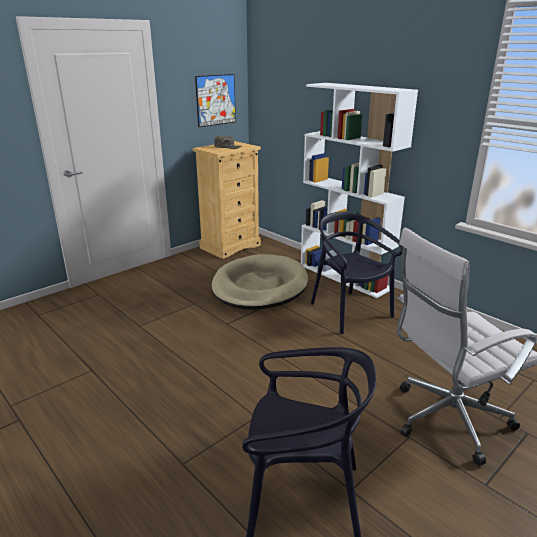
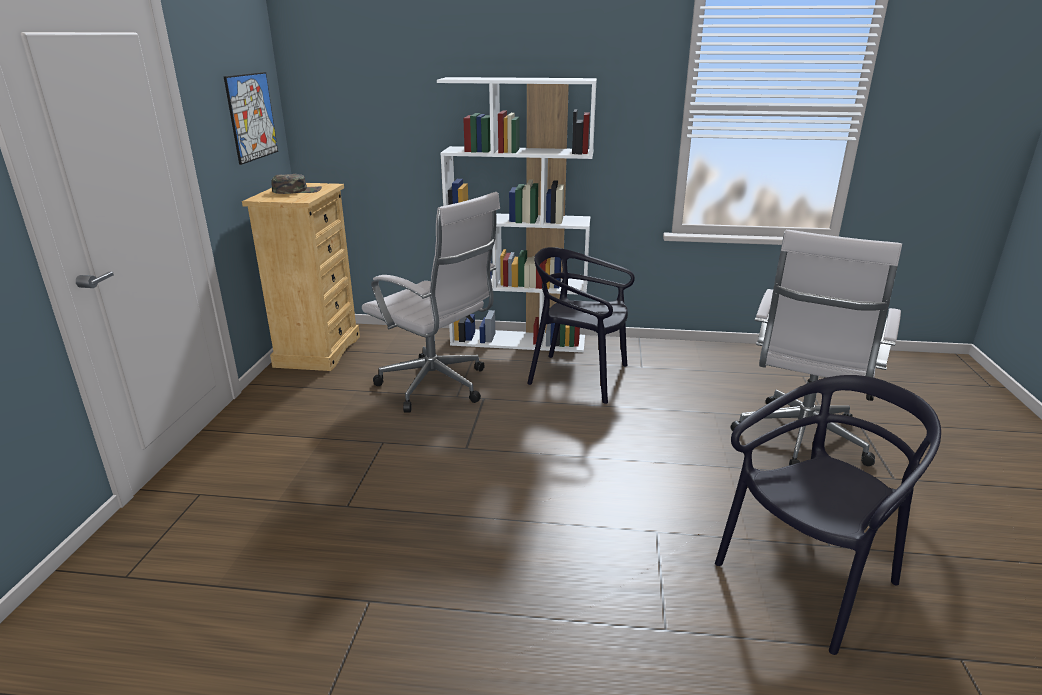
camera: 40 degrees left, 0 degrees up
beige dog bed [212,254,308,310] -> white office chair [362,192,500,413]

